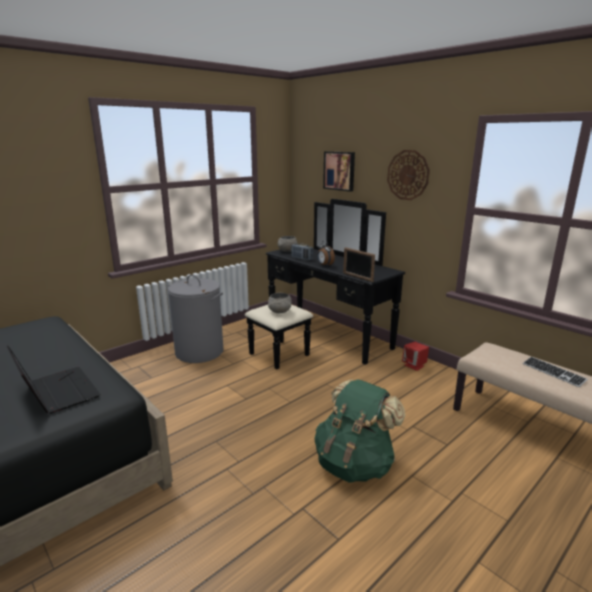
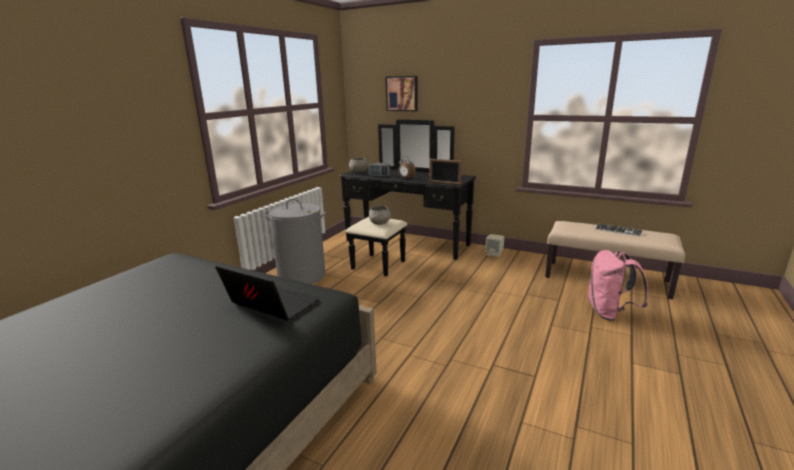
camera: 20 degrees left, 0 degrees up
green backpack [314,379,405,482] -> none
wall clock [387,150,430,200] -> none
red speaker [402,342,429,371] -> beige speaker [485,234,505,257]
none -> pink backpack [587,250,648,321]

